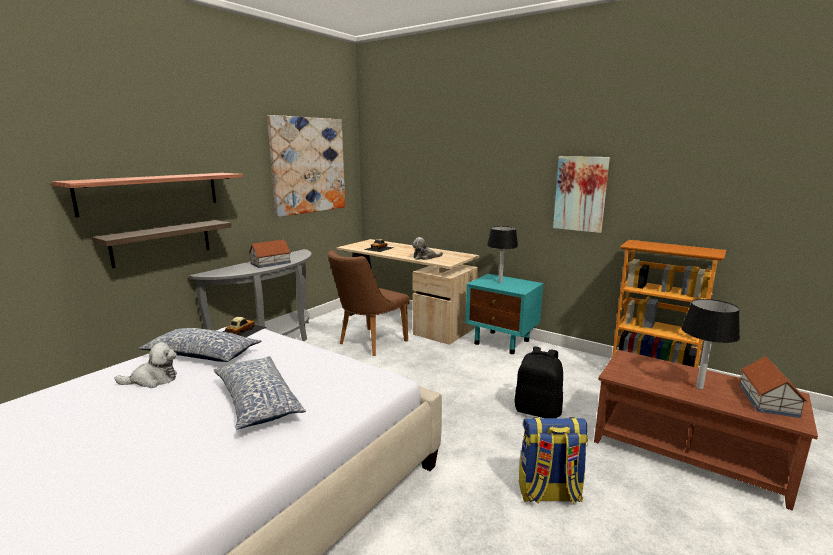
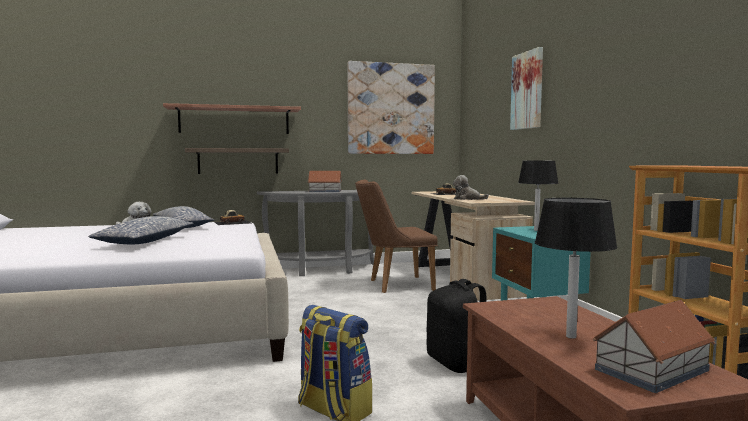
camera: 40 degrees right, 10 degrees down
picture [553,156,610,233] -> picture moved to [510,47,543,130]

